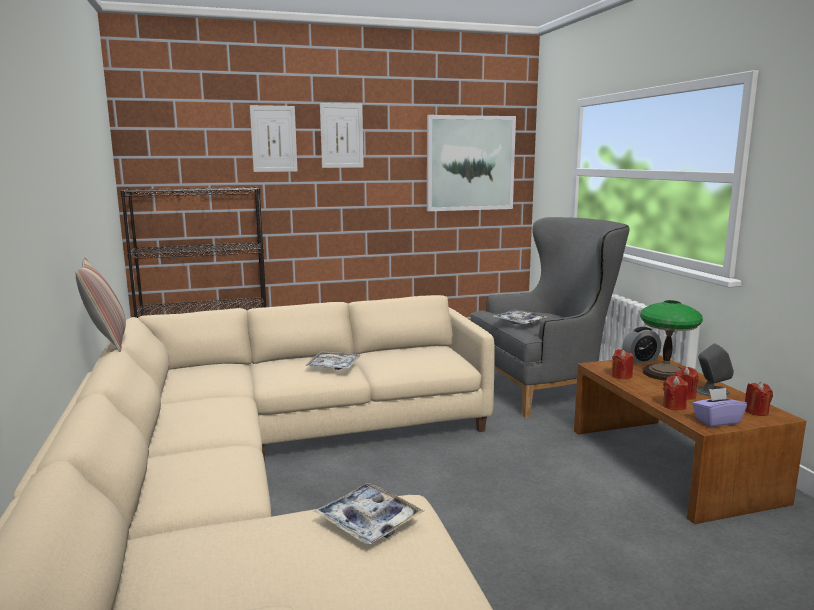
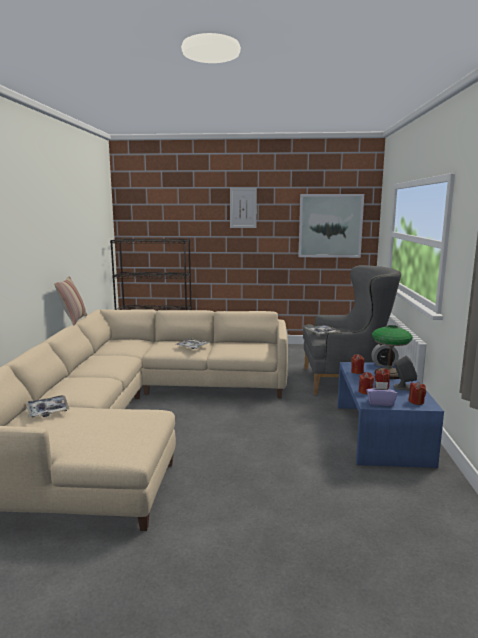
camera: 20 degrees right, 0 degrees up
picture [250,105,298,172] -> none
tray [313,483,424,544] -> tray moved to [26,395,70,417]
brown coffee table [574,355,806,524] -> blue coffee table [337,362,444,468]

